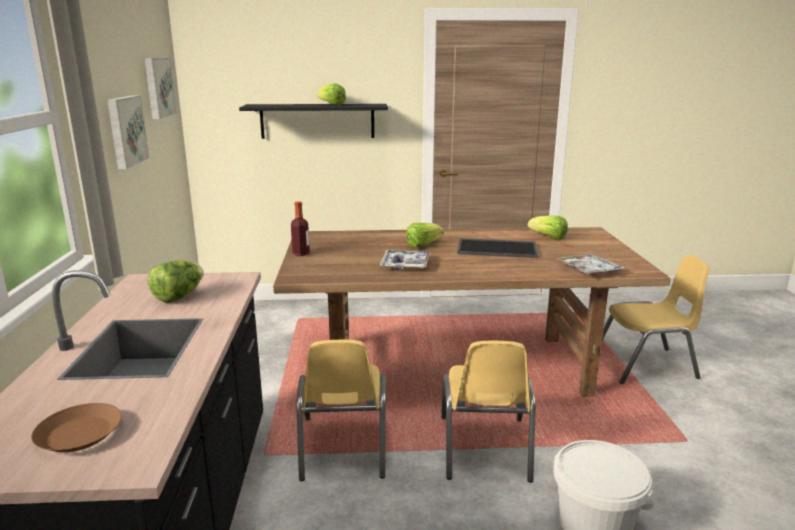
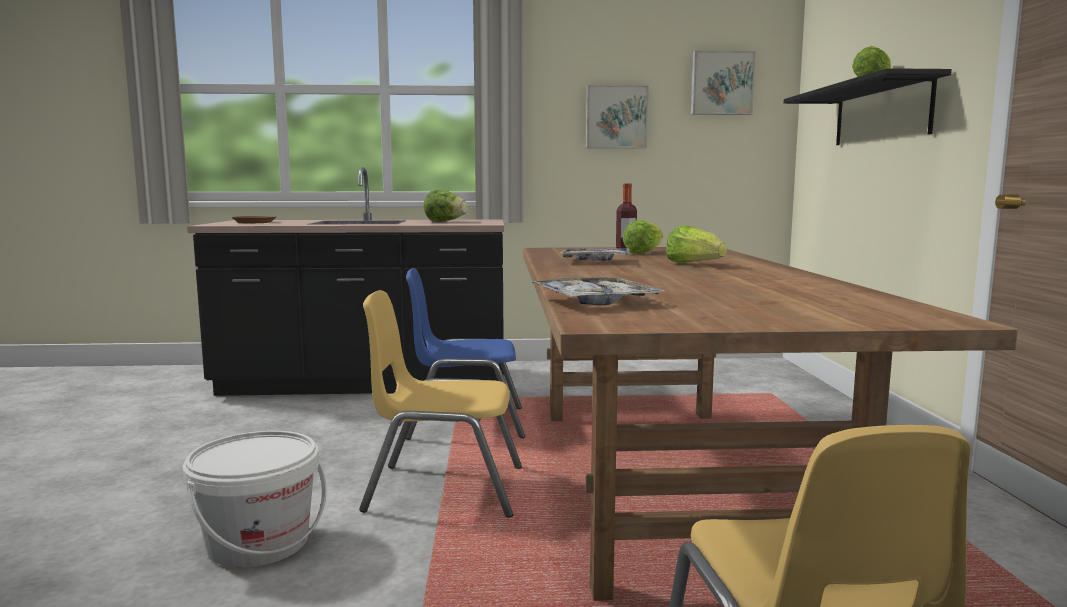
camera: 90 degrees right, 10 degrees down
yellow chair [296,340,386,481] -> blue chair [406,268,525,440]
tray [457,238,538,258] -> none
lettuce [528,216,568,240] -> lettuce moved to [623,220,663,254]

